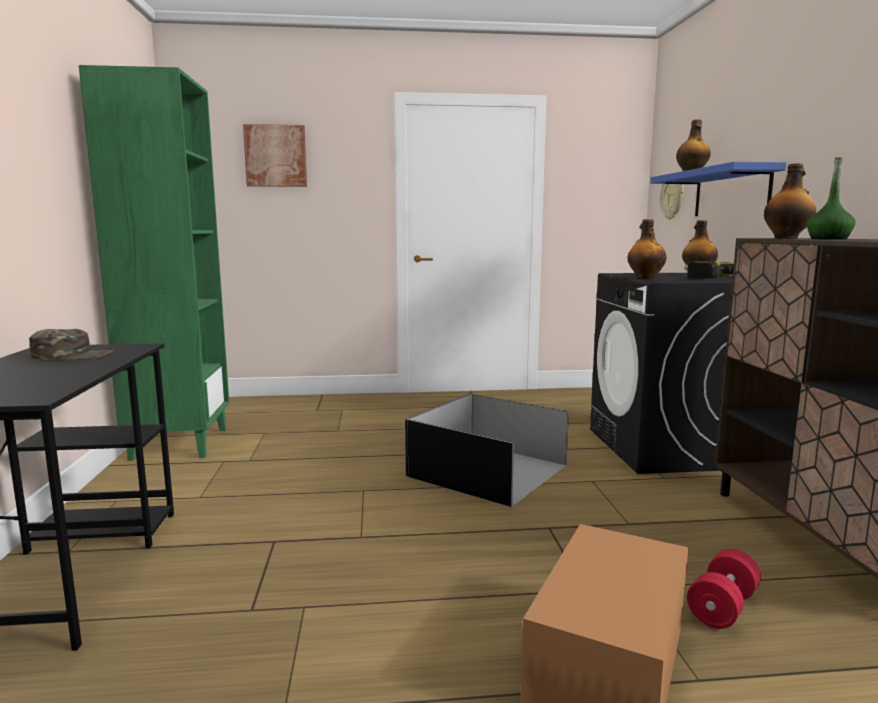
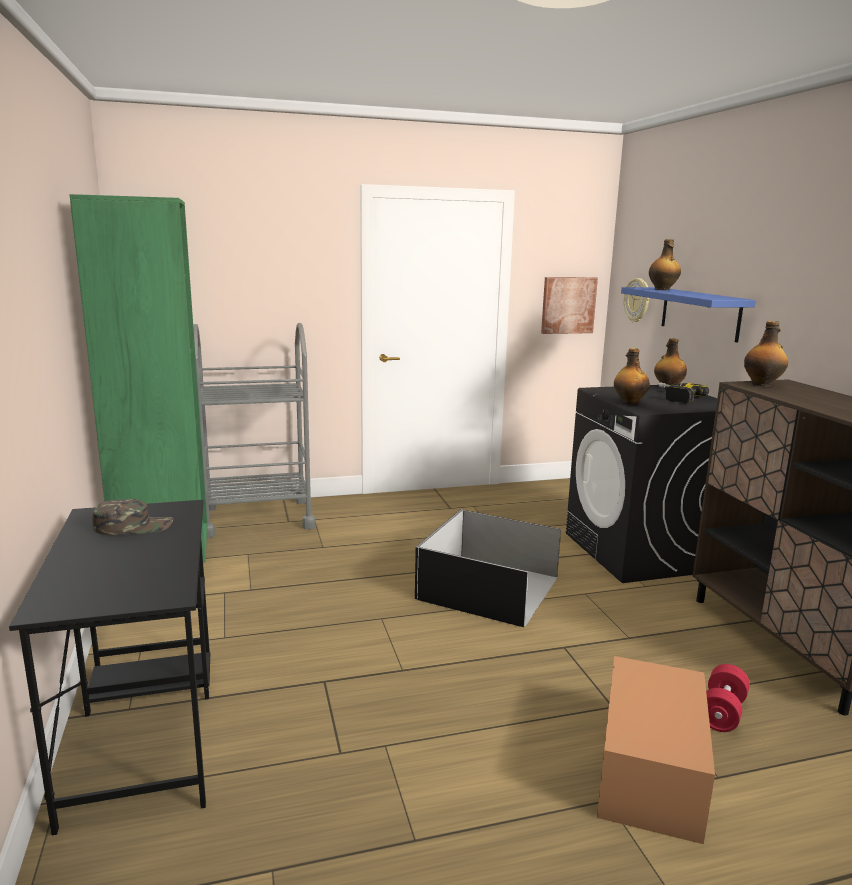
camera: 10 degrees left, 5 degrees up
picture [243,124,307,187] -> picture moved to [541,277,598,334]
green bottle [807,157,856,239] -> none
none -> grey cart [193,323,316,538]

